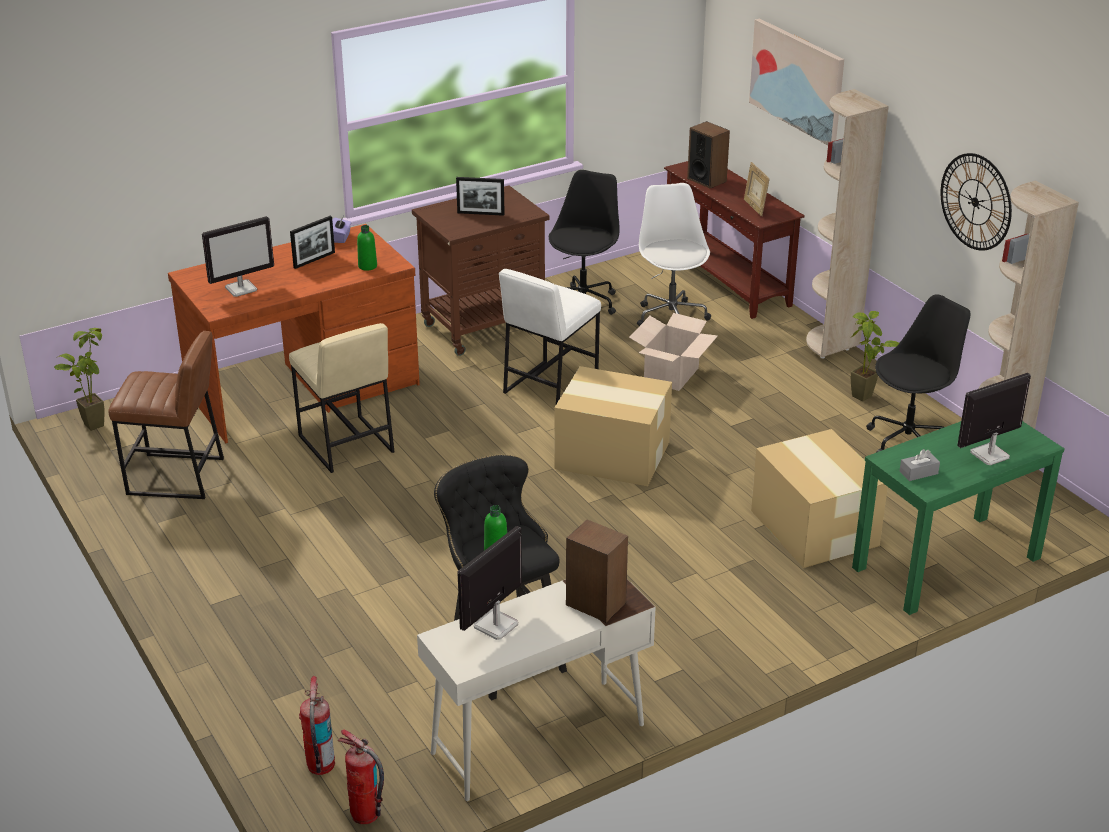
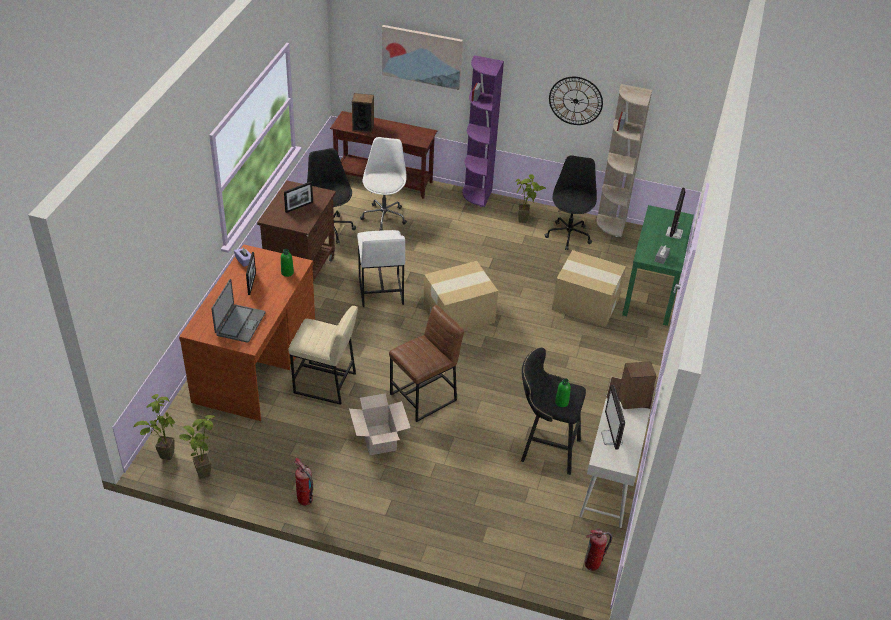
camera: 45 degrees left, 10 degrees up
brown chair [108,331,224,499] -> brown chair moved to [389,305,464,422]
monitor [202,216,274,297] -> laptop [211,279,266,343]
fire extinguisher [299,676,335,775] -> fire extinguisher moved to [294,458,313,505]
cardboard box [629,313,718,391] -> cardboard box moved to [349,393,410,455]
white office chair [637,183,711,326] -> white office chair turned 60 degrees clockwise [360,137,407,231]
picture frame [744,162,770,216] -> none
beige bookcase [806,89,889,358] -> purple bookcase [463,55,504,207]
none -> potted plant [179,415,215,479]

